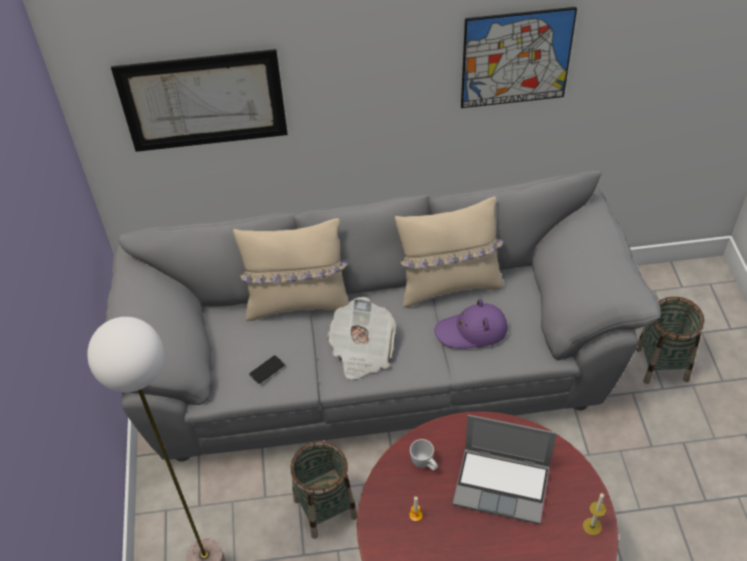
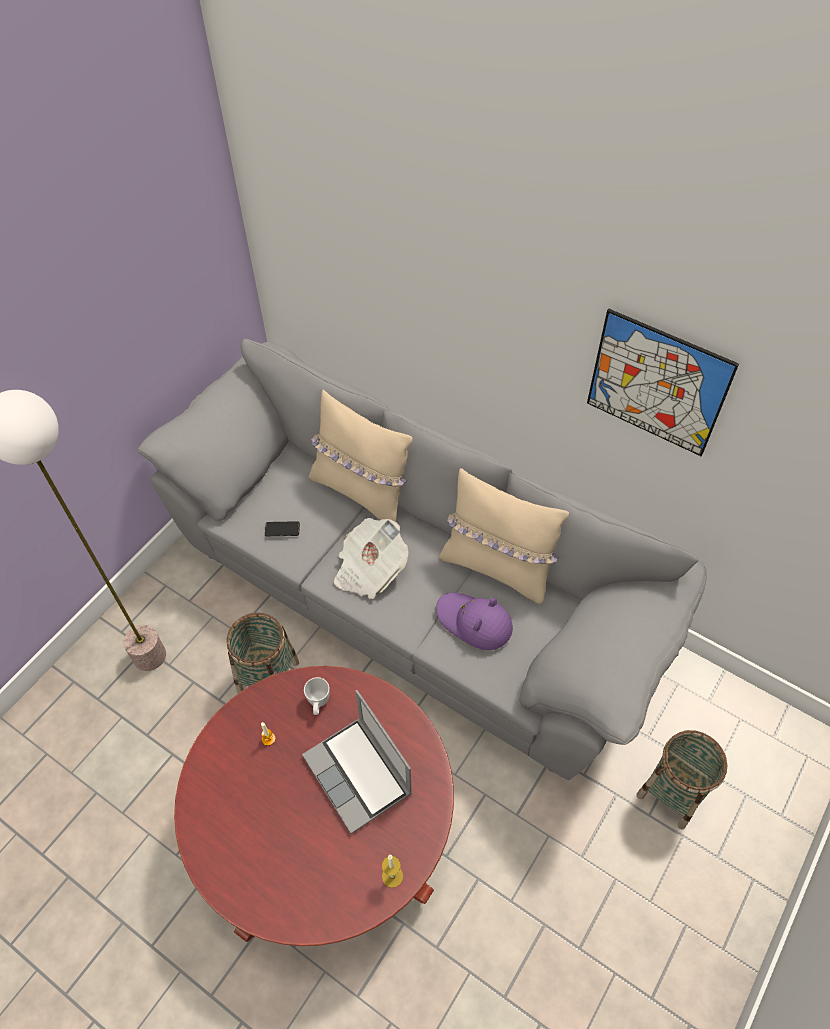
camera: 40 degrees right, 5 degrees up
picture [111,49,288,152] -> none

